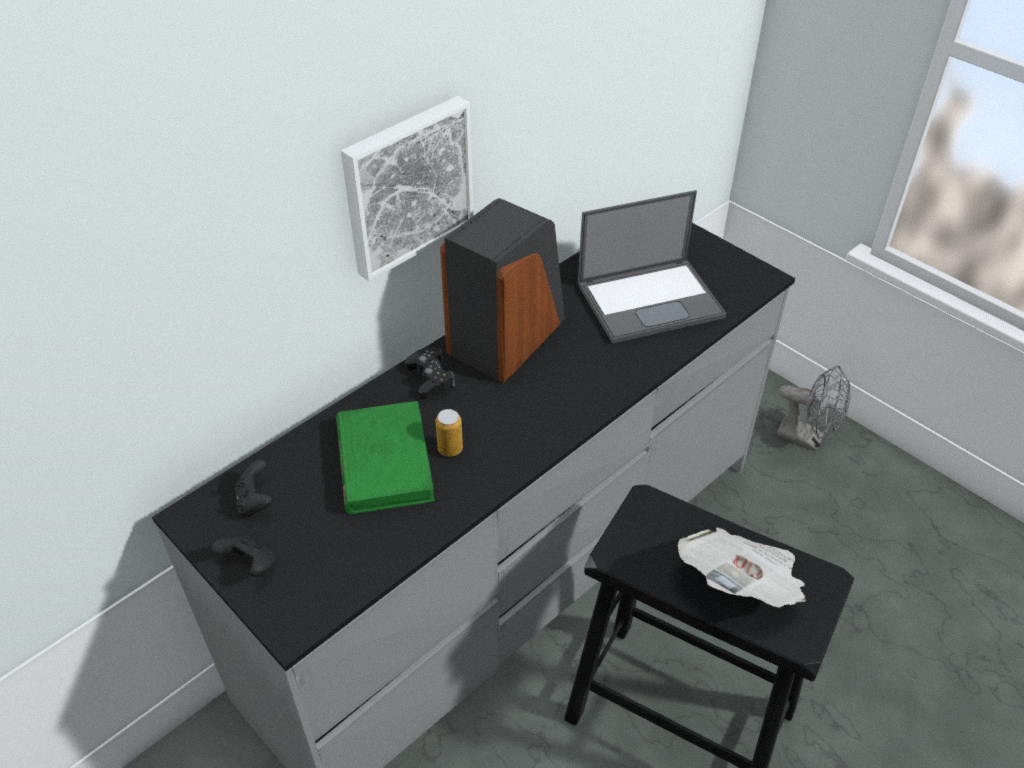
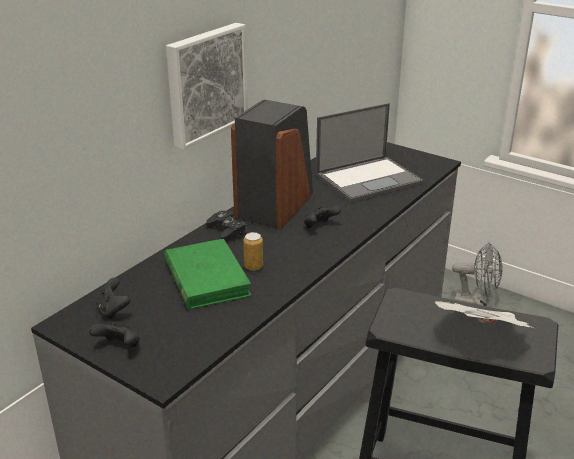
camera: 10 degrees left, 15 degrees down
none -> black game controller [304,206,341,228]

